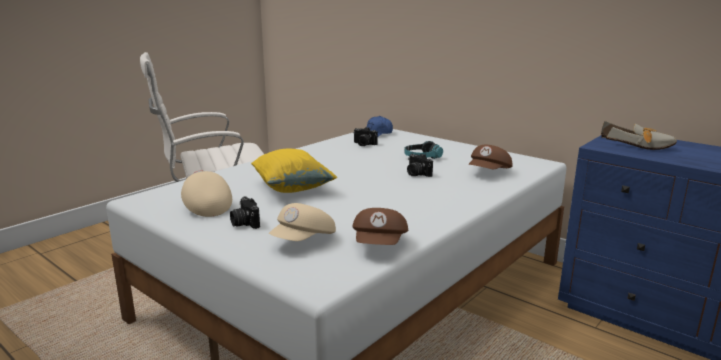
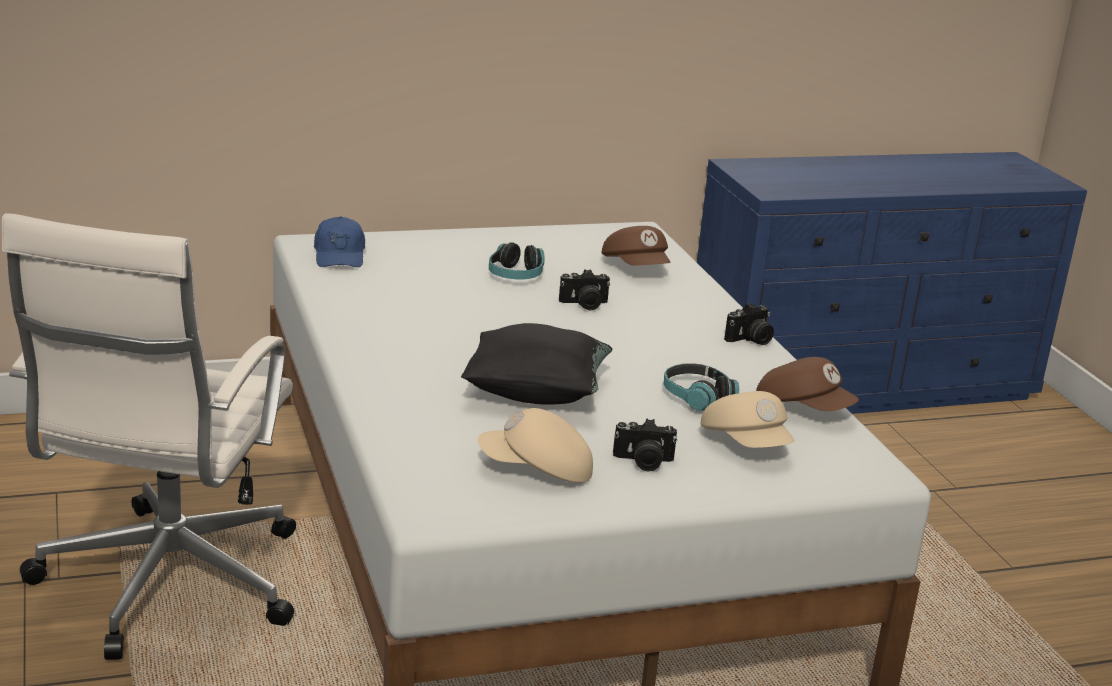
camera: 60 degrees left, 5 degrees up
yellow pillow [251,149,337,193] -> black pillow [461,323,613,405]
camera [353,127,378,146] -> camera moved to [724,303,774,345]
shoe [601,121,677,150] -> none
none -> headphones [664,363,739,411]

